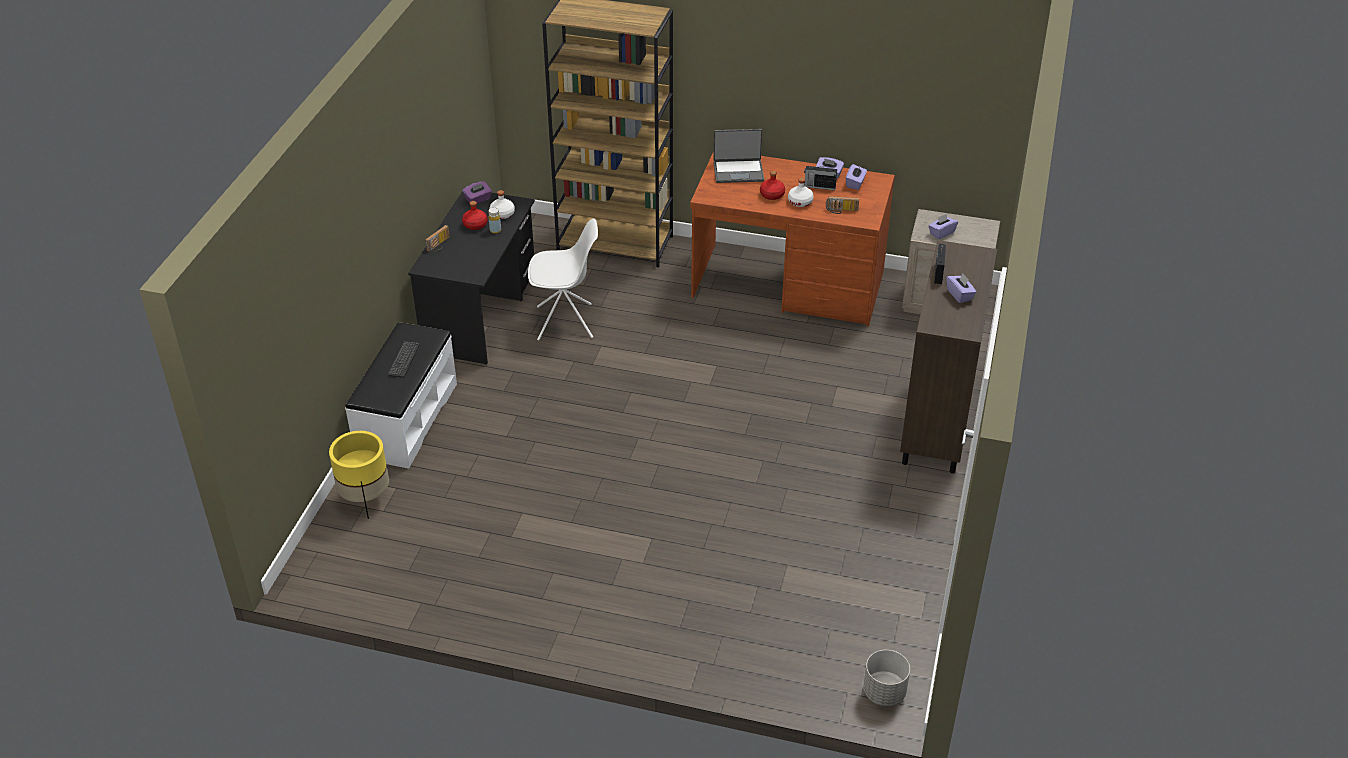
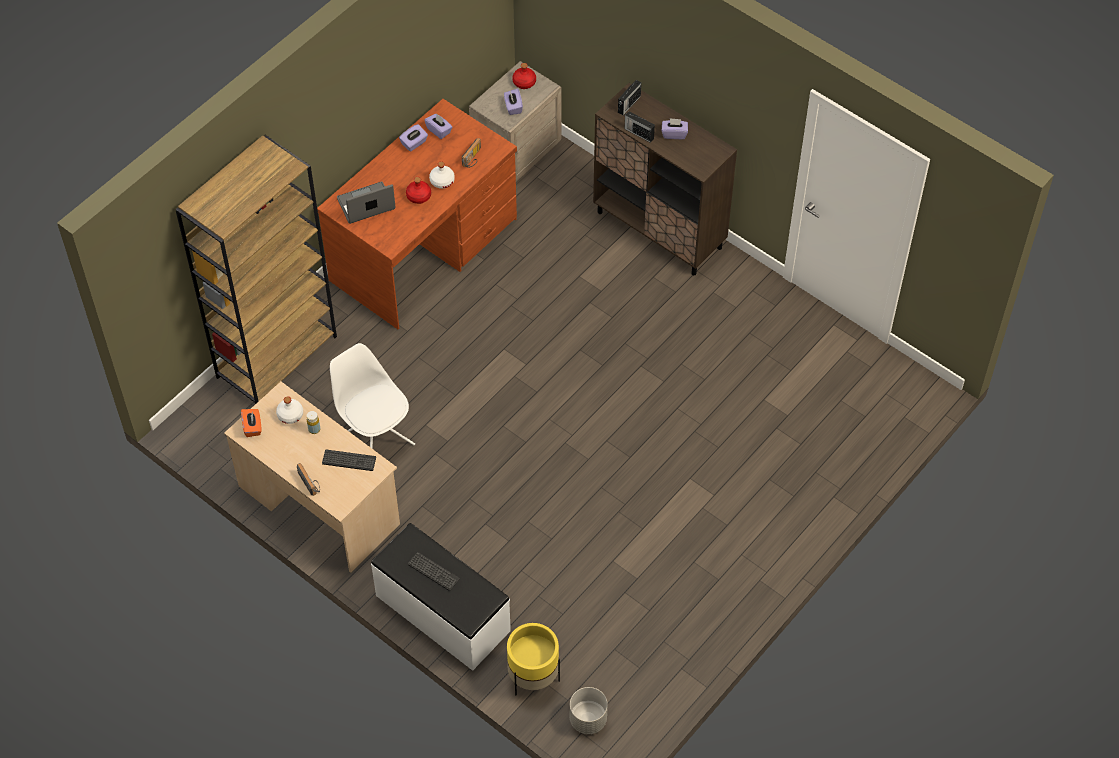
camera: 65 degrees left, 15 degrees up
black desk [408,191,535,365] -> beige desk [224,381,400,573]
purple tissue box [462,181,492,204] -> orange tissue box [241,409,261,437]
red bottle [462,201,488,230] -> red bottle moved to [512,63,536,89]
white chair [528,219,598,341] -> white chair turned 60 degrees counterclockwise [330,343,415,448]
laptop [713,129,764,183] -> laptop turned 135 degrees counterclockwise [337,182,396,224]
radio [804,165,837,190] -> radio moved to [618,80,641,115]
grey planter [863,650,910,706] -> grey planter moved to [570,687,608,734]
none -> keyboard [322,450,376,471]

